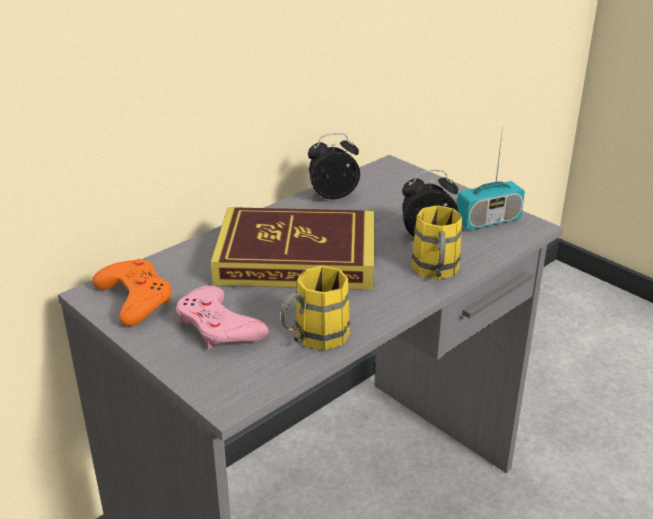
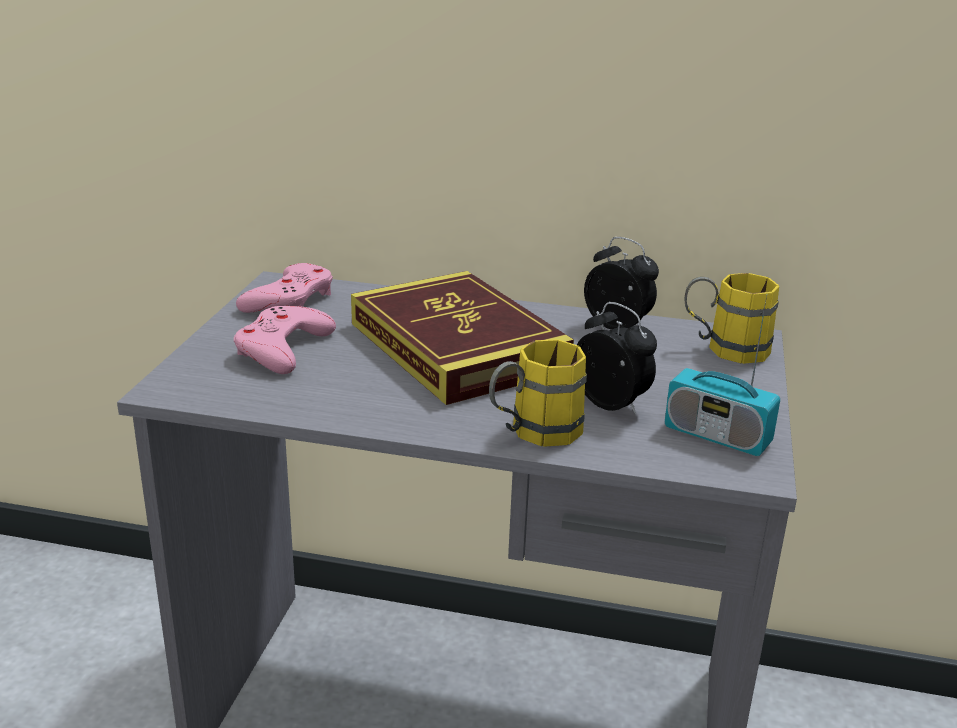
camera: 55 degrees right, 5 degrees down
orange game controller [92,259,172,326] -> pink game controller [236,263,333,313]
yellow mug [281,266,350,350] -> yellow mug moved to [684,273,779,364]

